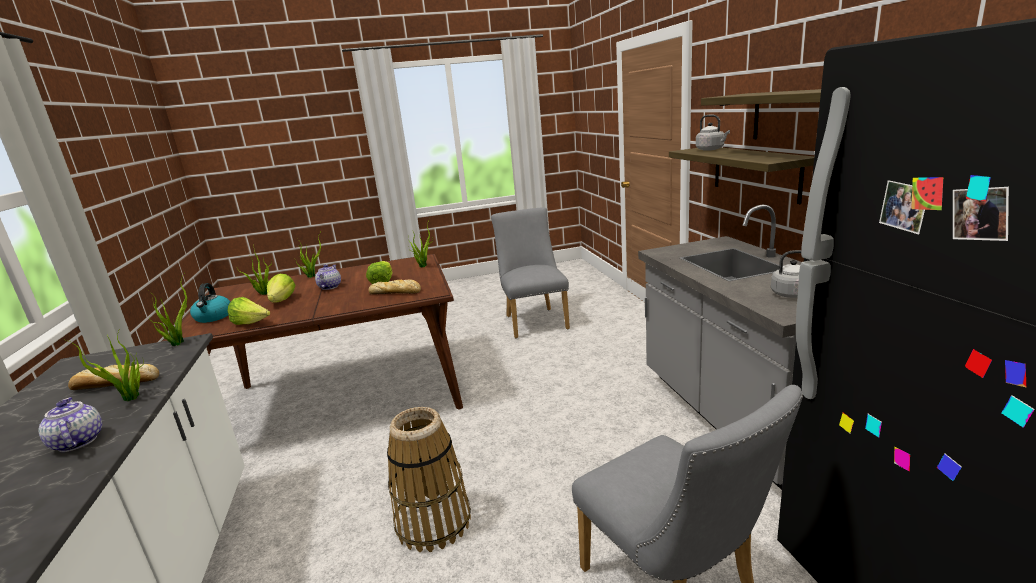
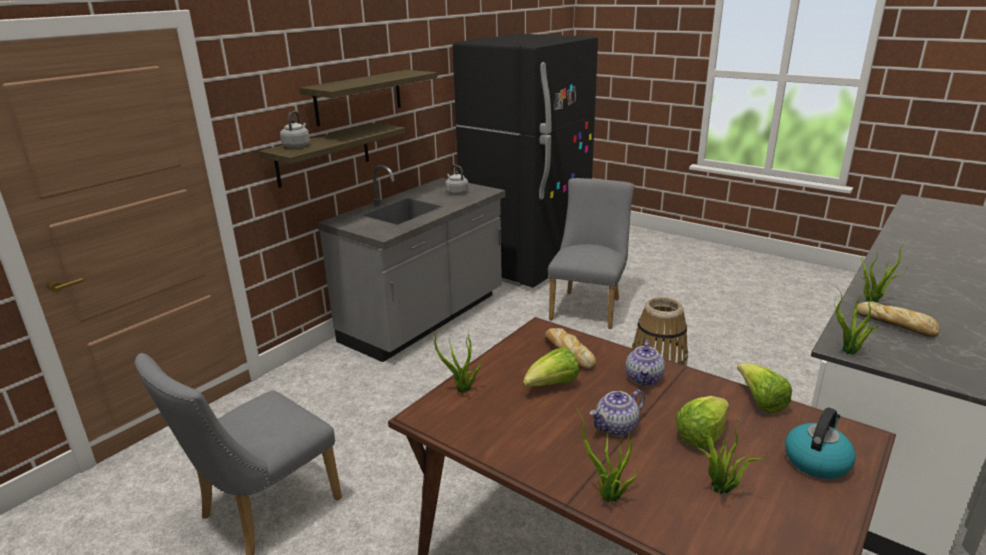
camera: 130 degrees left, 5 degrees up
teapot [39,397,102,452] -> teapot moved to [626,340,665,385]

